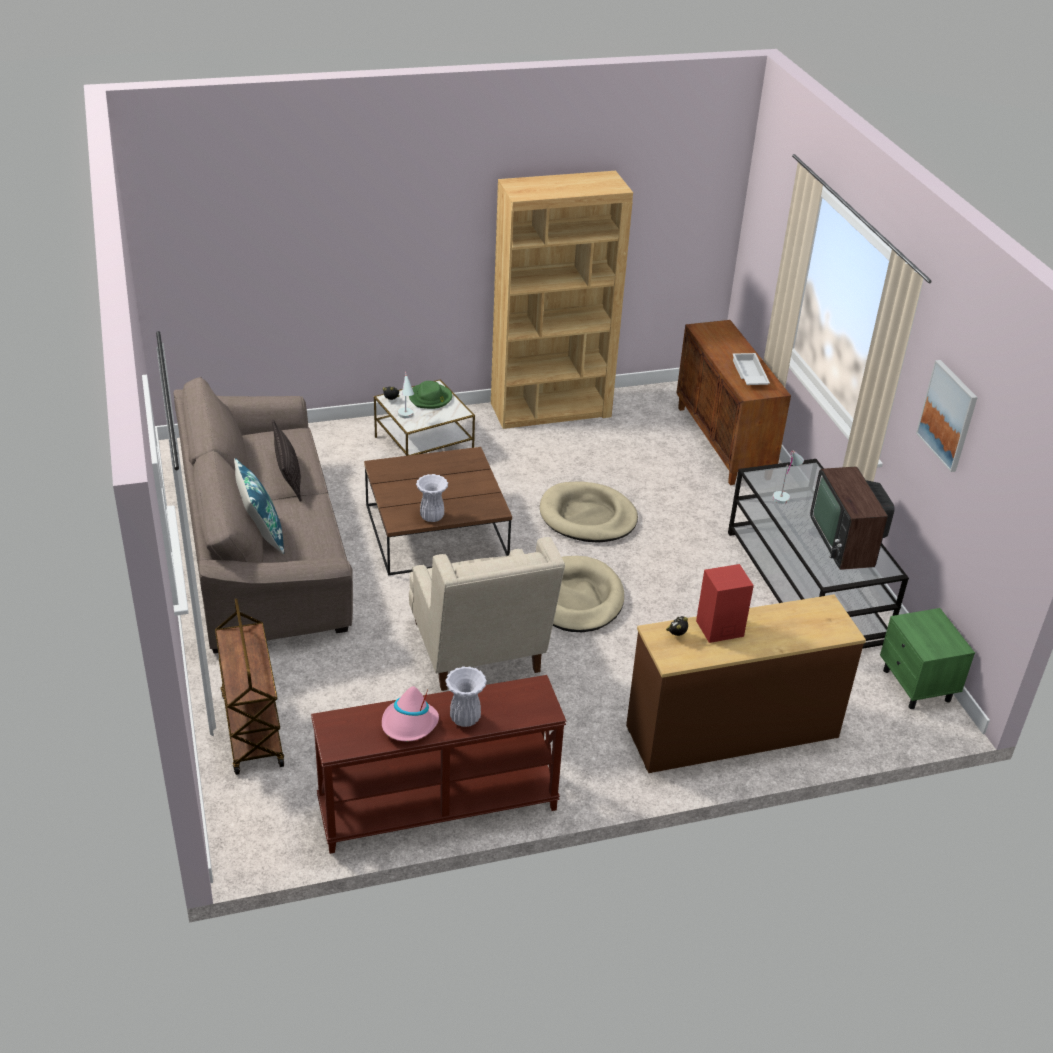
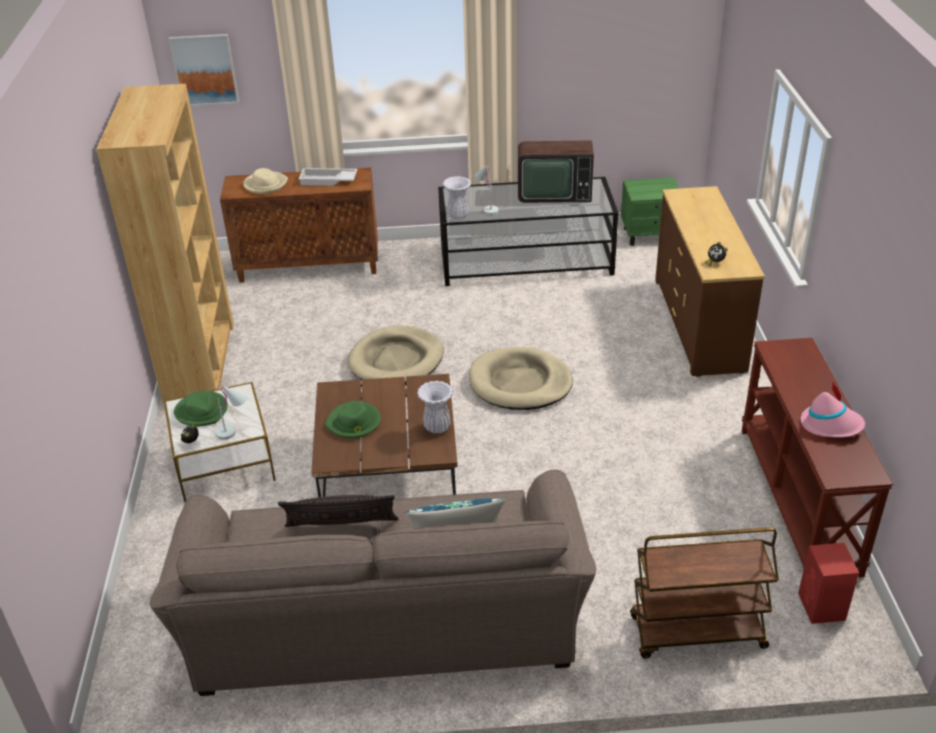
camera: 75 degrees left, 0 degrees up
beige armchair [409,537,565,691] -> none
white vase [445,667,487,727] -> white vase moved to [443,176,471,219]
red speaker [696,564,754,643] -> red speaker moved to [798,543,859,624]
picture [916,360,978,472] -> picture moved to [168,34,239,106]
none -> beige hat [243,168,288,194]
none -> green hat [325,401,381,438]

